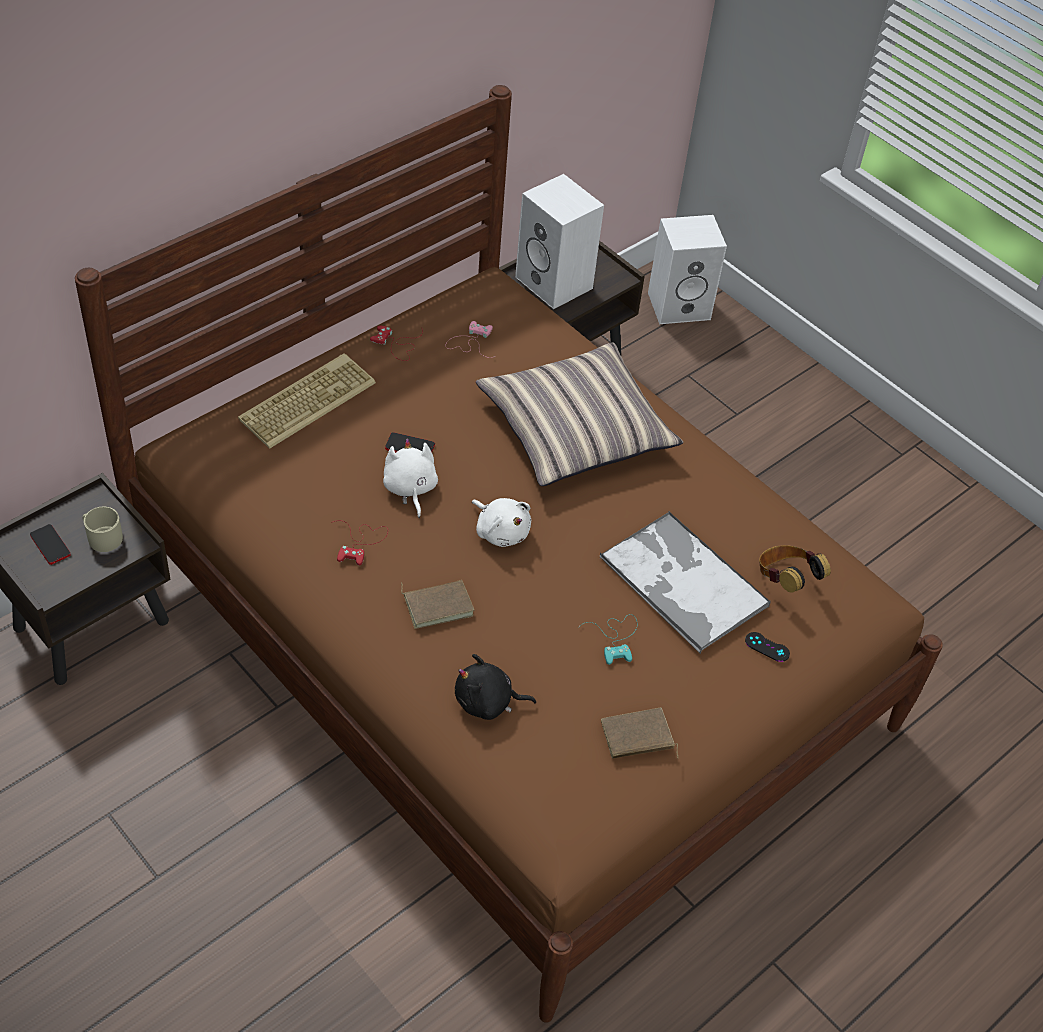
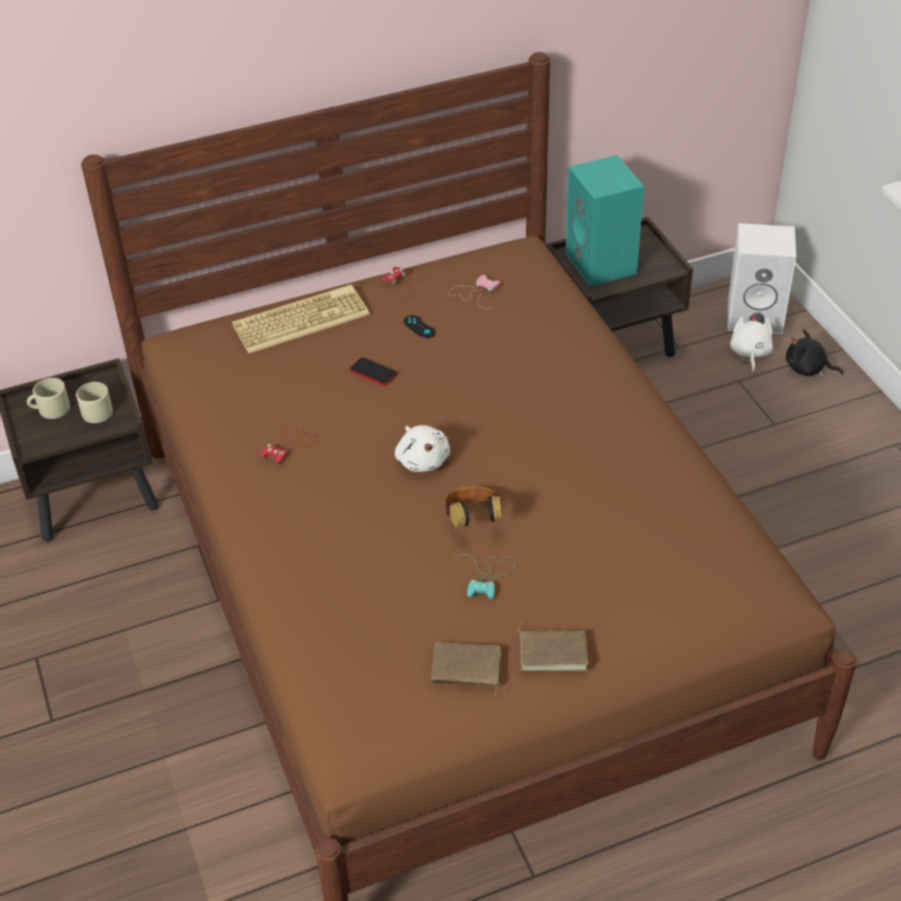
camera: 25 degrees right, 5 degrees down
phone [30,524,71,565] -> beige mug [27,378,70,419]
white plush toy [383,438,438,518] -> white plush toy moved to [730,314,773,373]
brown book [401,580,474,629] -> brown book moved to [518,620,588,671]
black plush toy [455,654,536,720] -> black plush toy moved to [786,330,843,377]
pillow [476,342,683,486] -> none
white speaker [515,174,604,309] -> turquoise speaker [565,155,644,286]
tray [600,511,771,654] -> none
black game controller [745,632,790,662] -> black game controller moved to [404,315,436,338]
headphones [759,545,831,593] -> headphones moved to [444,486,502,527]

